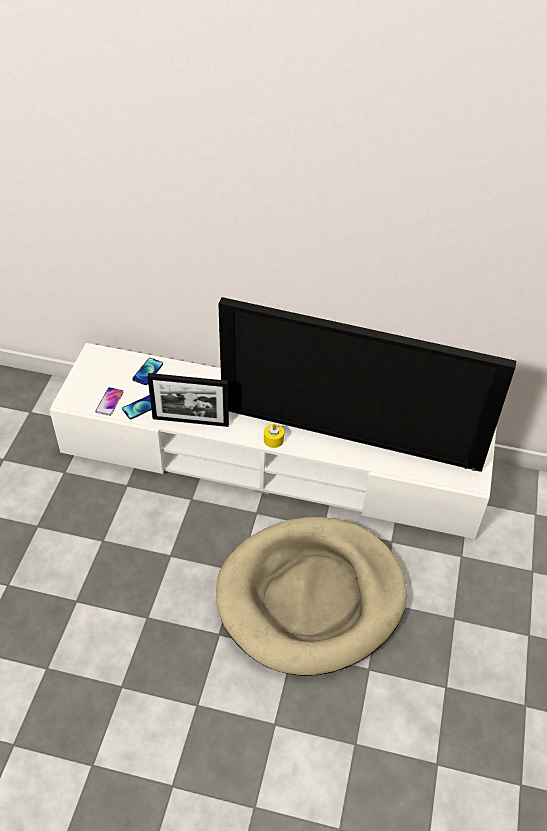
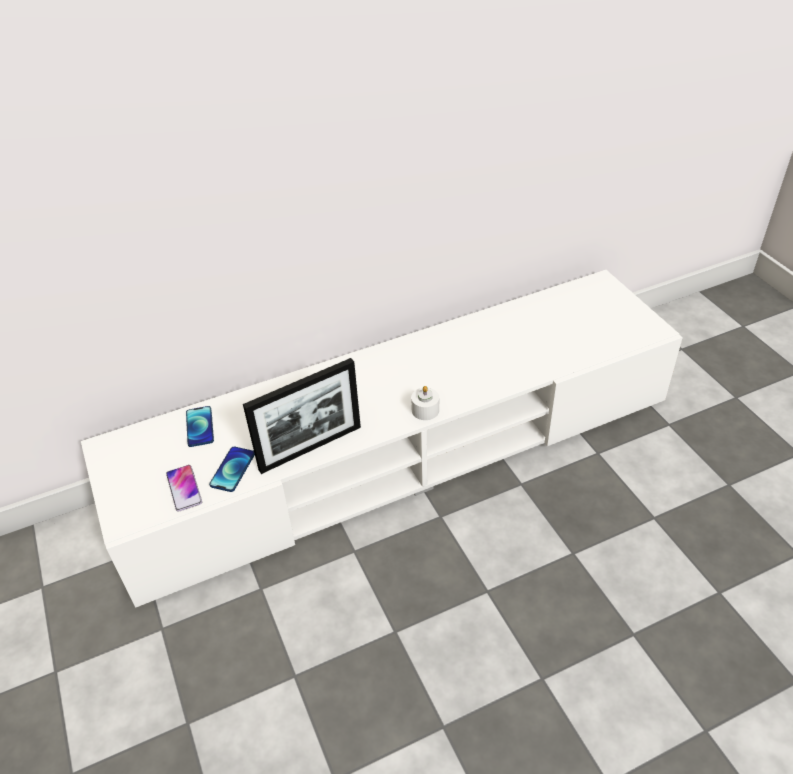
camera: 35 degrees left, 5 degrees down
beige dog bed [216,517,407,676] -> none
television [218,297,516,472] -> none
yellow candle [264,424,284,448] -> white candle [411,386,439,420]

